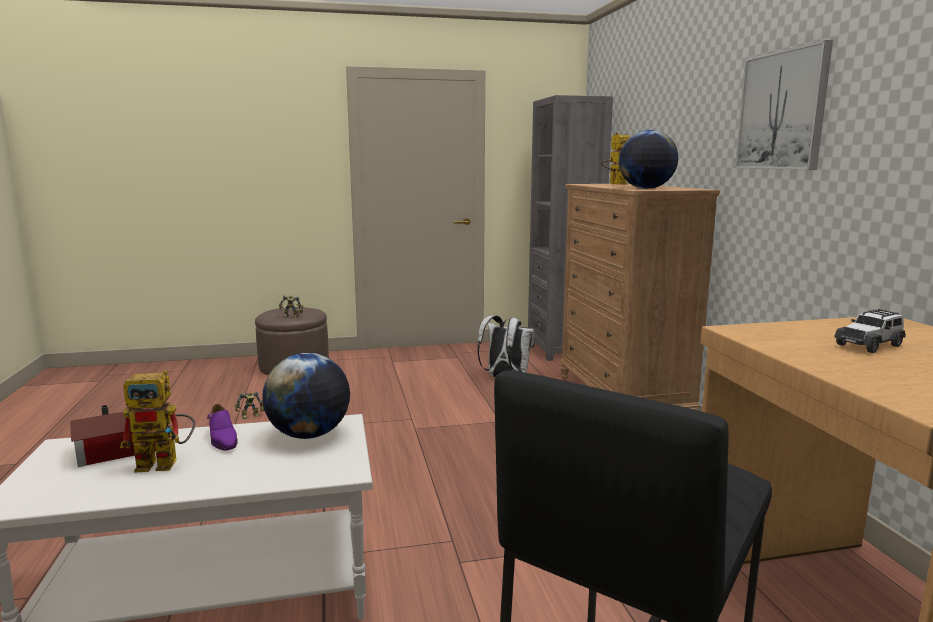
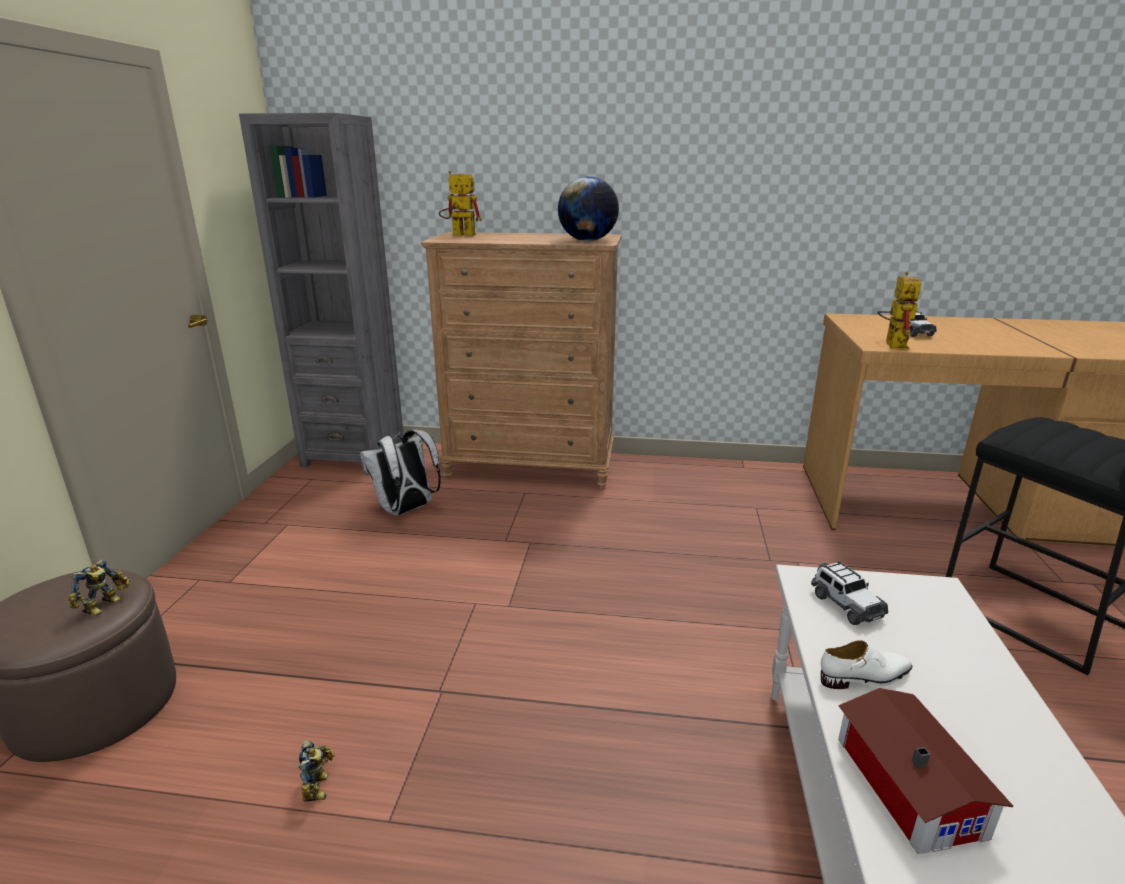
camera: 70 degrees left, 10 degrees up
toy robot [120,370,195,473] -> toy robot moved to [877,272,922,350]
purple shoe [207,404,238,451] -> white shoe [821,640,912,689]
globe [262,353,350,439] -> toy car [811,561,888,625]
picture [735,40,833,170] -> none

